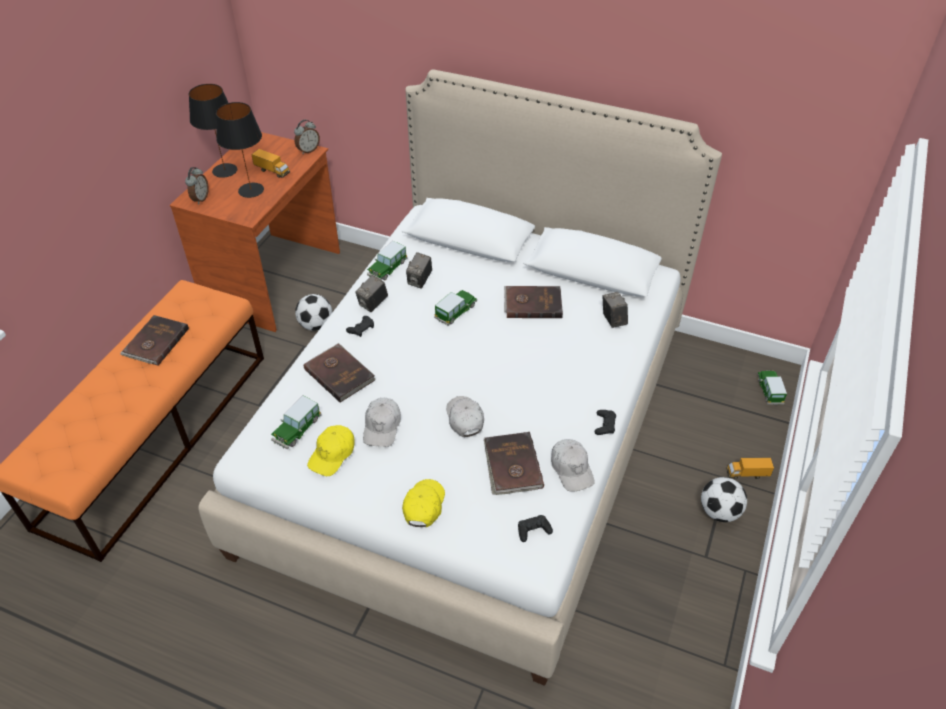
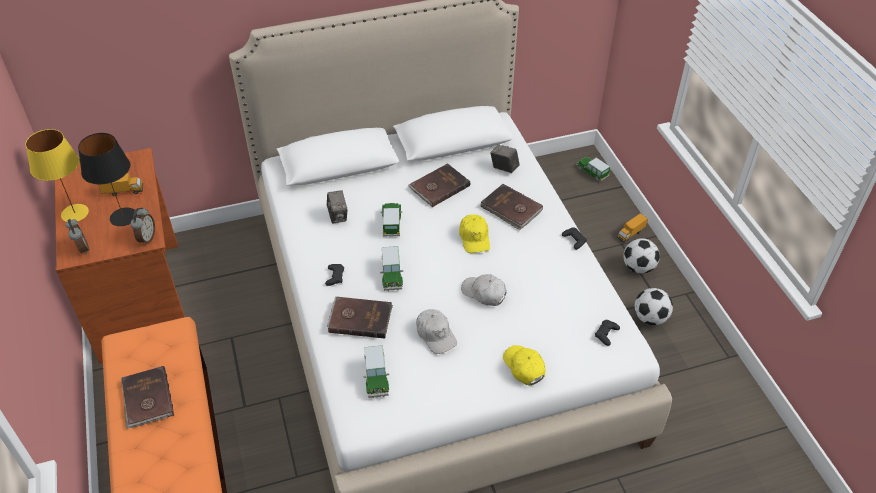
camera: 40 degrees left, 0 degrees up
black table lamp [189,84,237,178] -> yellow table lamp [25,129,89,222]
alarm clock [294,120,320,154] -> alarm clock moved to [131,207,155,245]
football [295,294,332,331] -> football moved to [634,288,673,325]
yellow cap [307,425,355,476] -> yellow cap moved to [459,214,490,253]
camera [356,275,388,312] -> none
toy car [367,241,408,281] -> toy car moved to [380,246,403,291]
brown book [484,432,544,495] -> brown book moved to [480,184,543,230]
white cap [551,439,595,492] -> none

